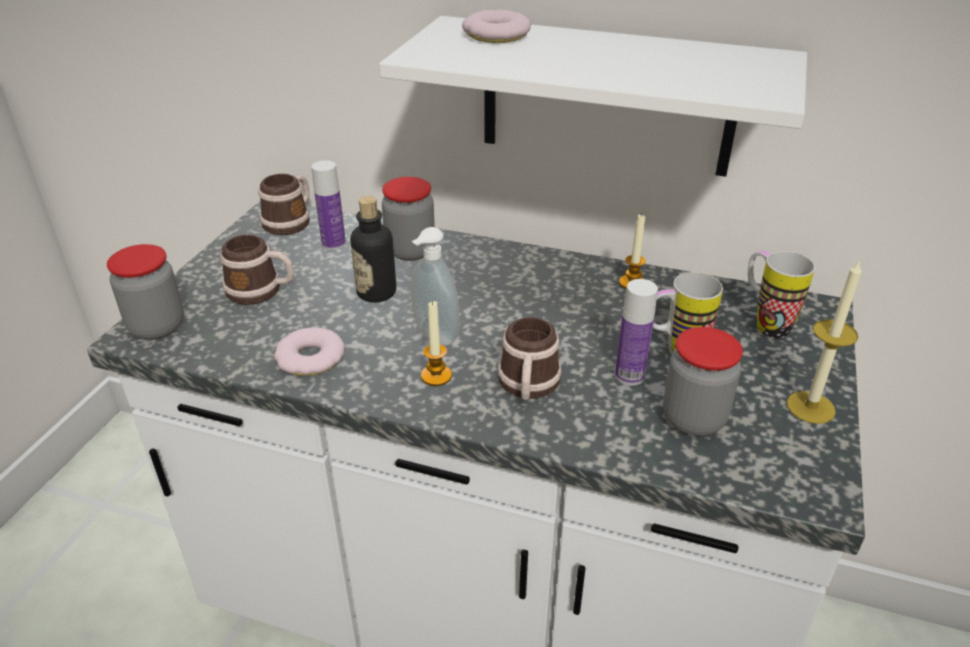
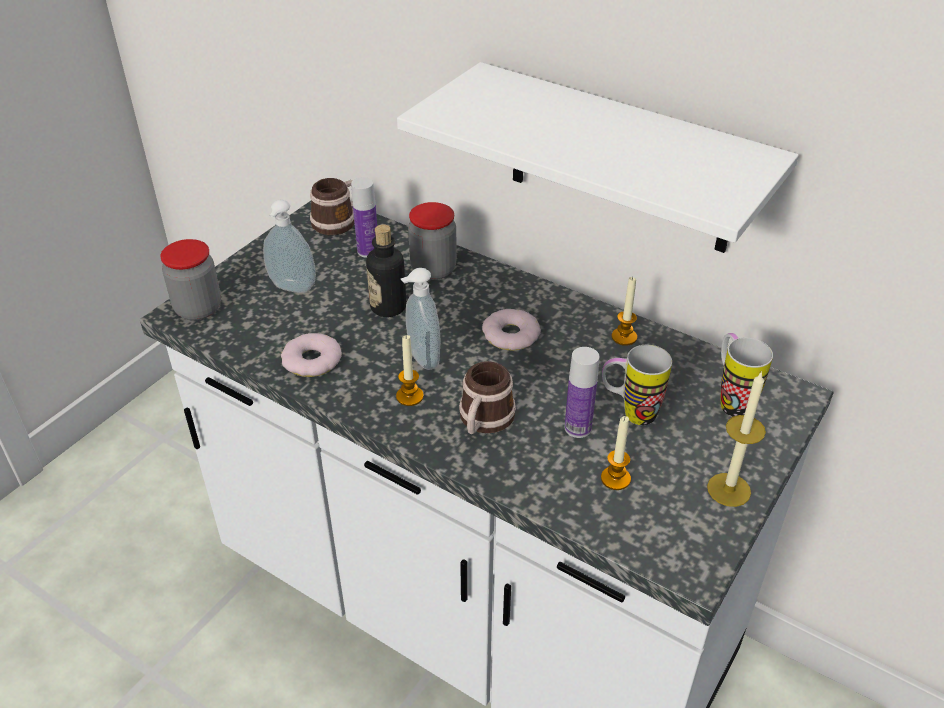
camera: 15 degrees right, 5 degrees up
mug [220,235,294,305] -> soap dispenser [263,200,316,293]
donut [462,10,531,43] -> donut moved to [482,309,541,350]
jar [663,327,743,436] -> candle [601,416,631,490]

